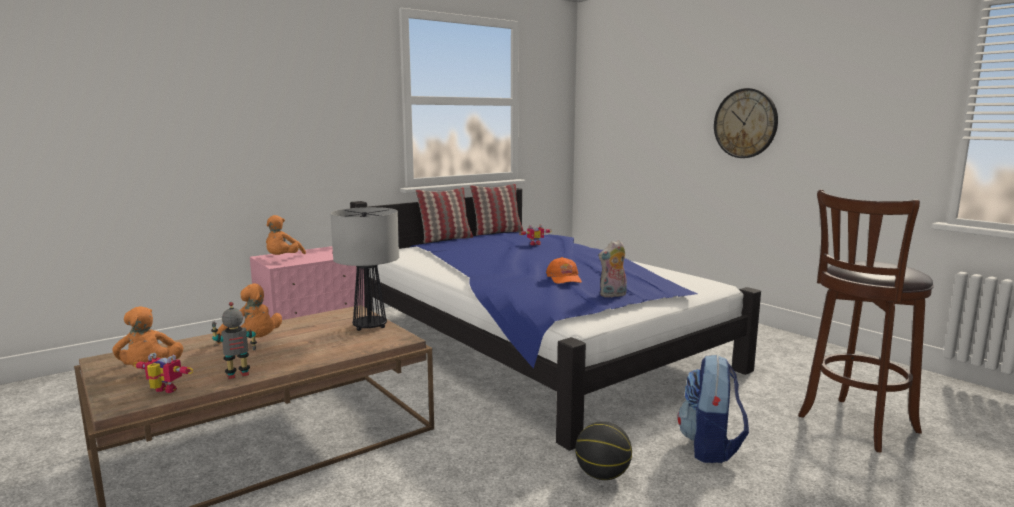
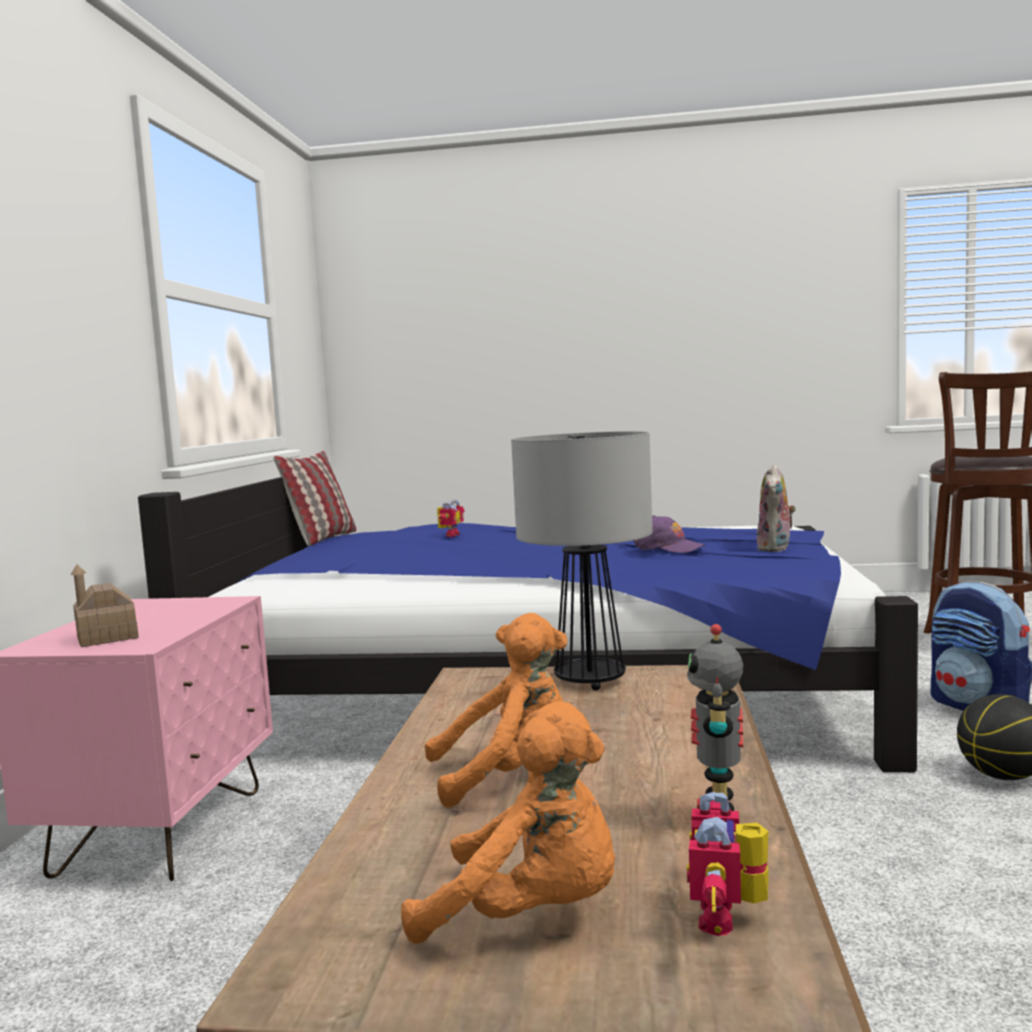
camera: 45 degrees left, 5 degrees down
toy robot [133,353,193,393] -> toy robot turned 45 degrees counterclockwise [687,792,768,936]
orange plush toy [266,215,306,255] -> toy house [70,564,139,647]
pillow [415,187,473,243] -> none
orange cap [546,257,582,284] -> purple cap [633,515,705,553]
wall clock [714,88,778,158] -> none

